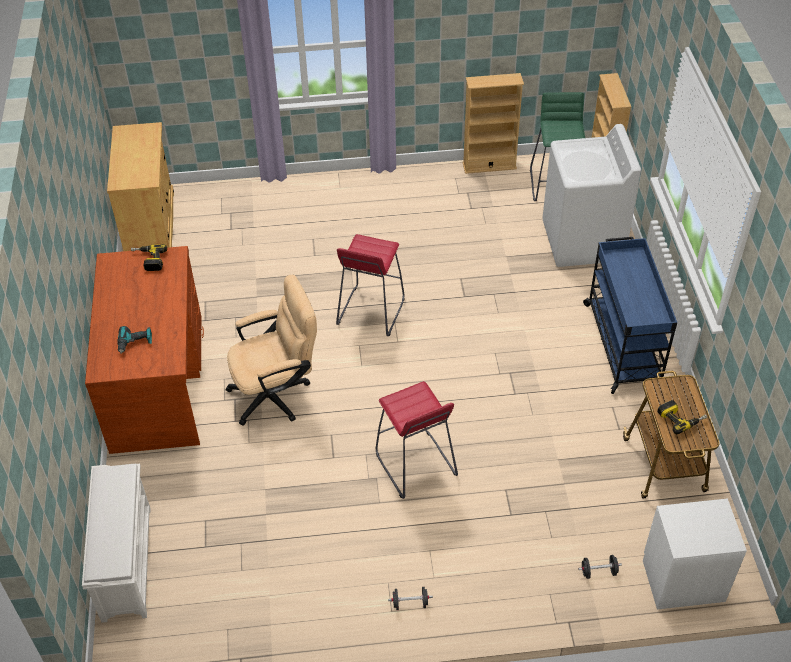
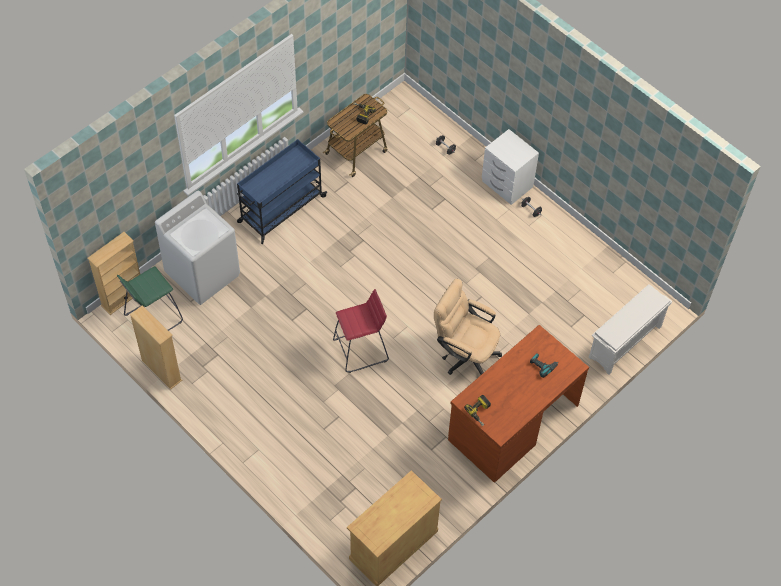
camera: 130 degrees left, 10 degrees up
red stool [376,381,458,499] -> none
white nightstand [643,498,747,609] -> white nightstand moved to [482,129,539,205]

